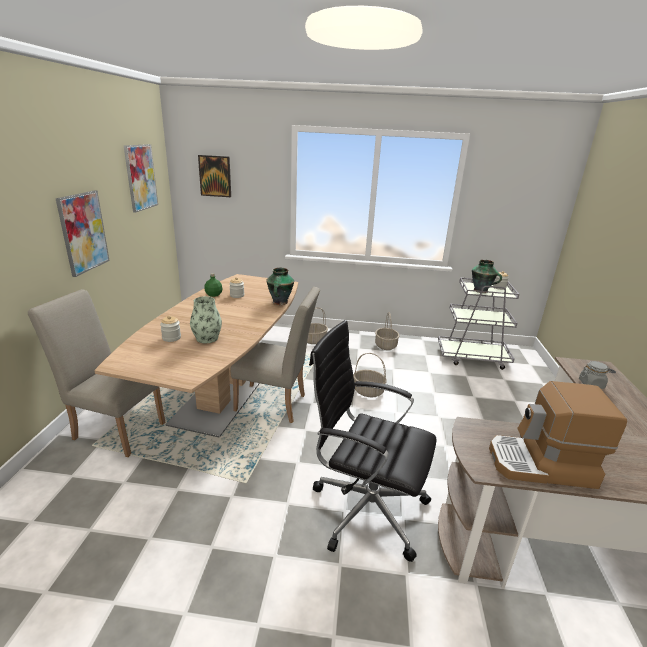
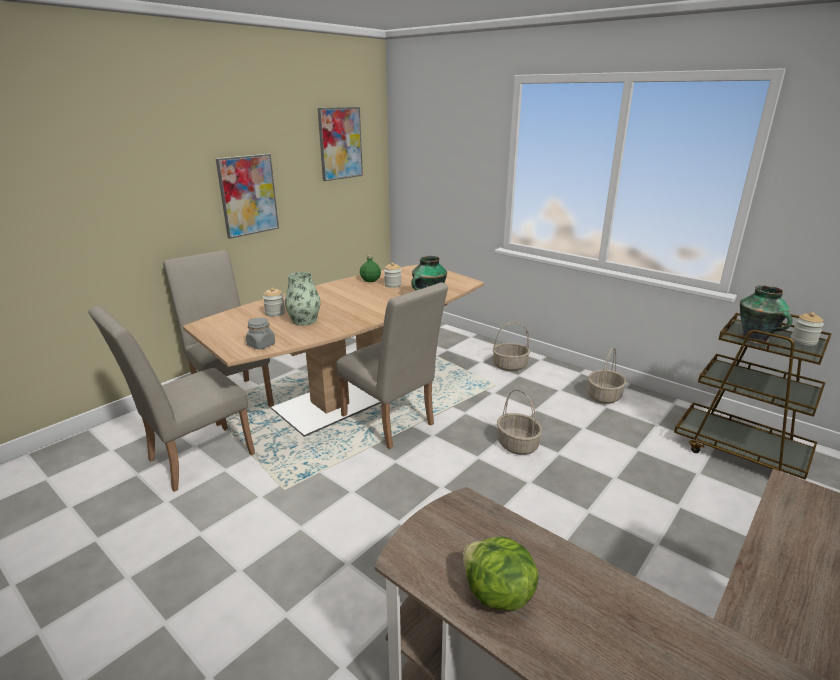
camera: 35 degrees right, 0 degrees up
picture [198,155,231,197] -> none
black office chair [309,320,436,562] -> none
grey cart [438,278,519,370] -> brown cart [674,313,831,480]
coffee machine [489,381,627,489] -> lettuce [463,537,538,611]
grey jar [579,361,611,389] -> grey jar moved to [246,318,275,349]
none -> beige chair [88,306,255,492]

